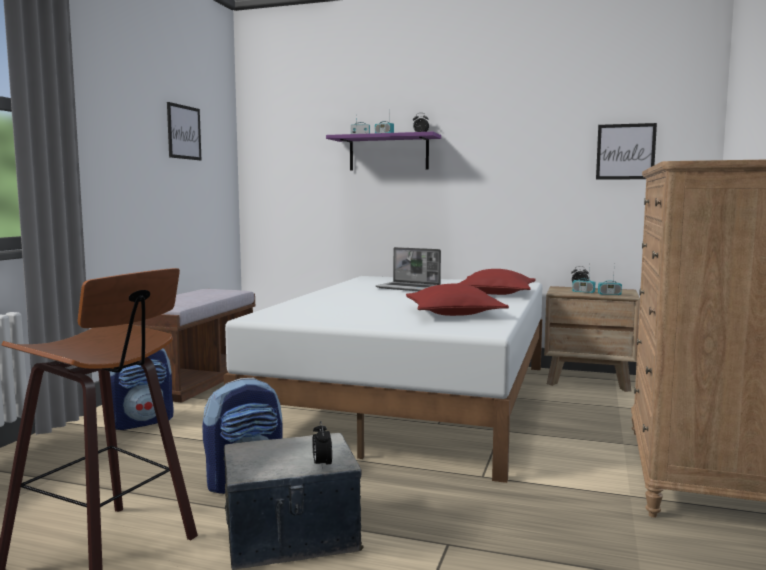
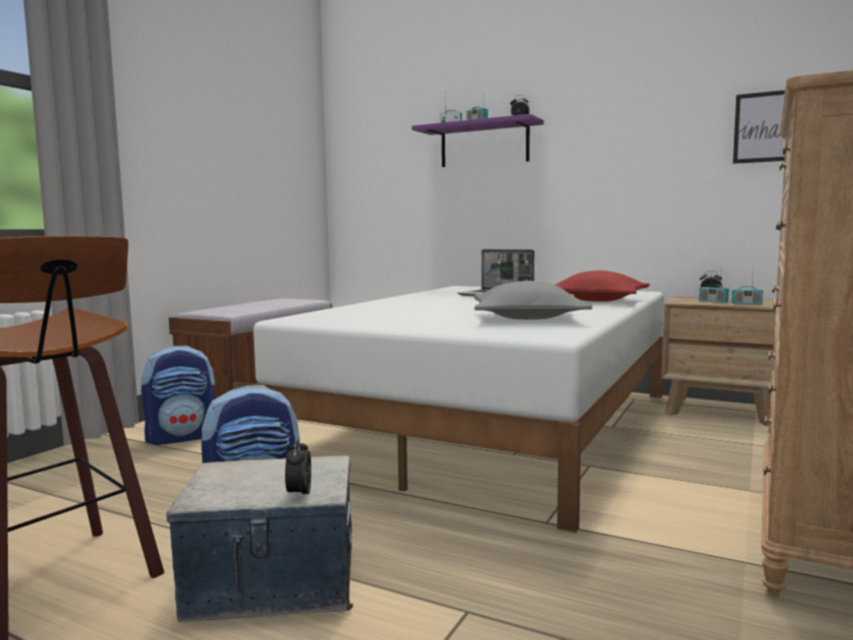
camera: 10 degrees right, 0 degrees up
picture [167,102,201,160] -> none
red pillow [406,284,509,316] -> grey pillow [474,281,593,320]

